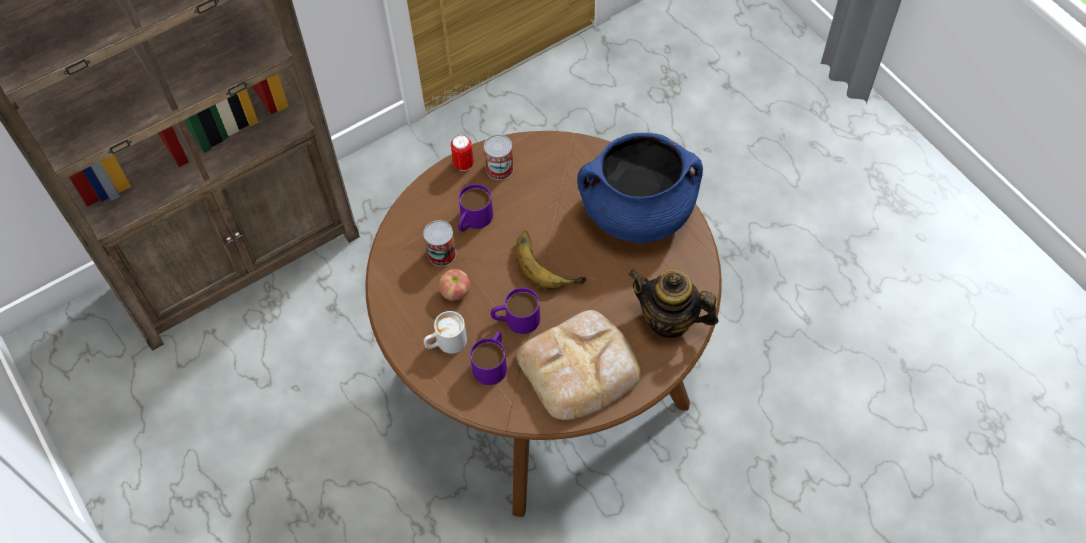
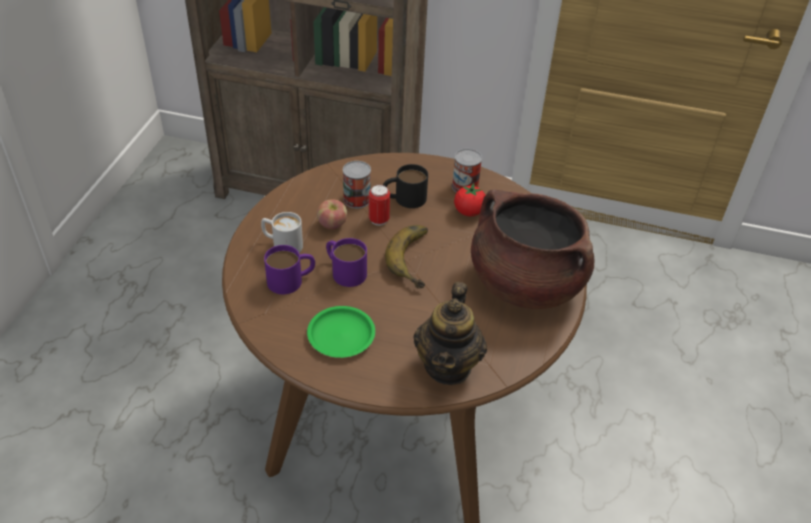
camera: 45 degrees right, 15 degrees down
can [451,135,474,171] -> can moved to [369,185,390,226]
purple mug [458,184,493,232] -> black mug [383,164,428,208]
bread [517,310,641,420] -> green plate [307,306,375,358]
blue cooking pot [577,133,703,243] -> brown cooking pot [471,190,594,309]
teapot [628,270,719,339] -> teapot turned 150 degrees counterclockwise [413,282,487,385]
none -> tomato [454,183,485,216]

